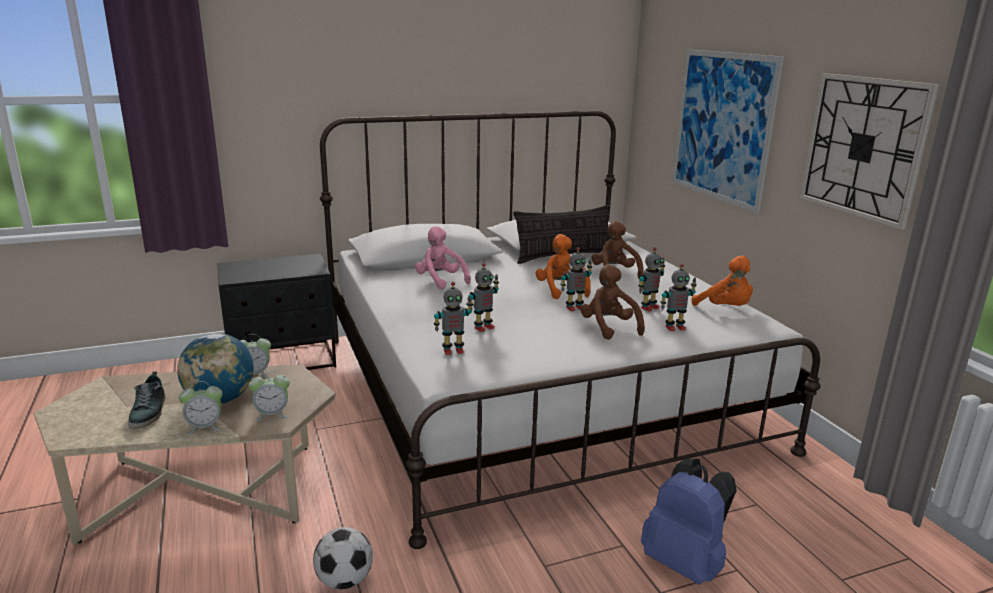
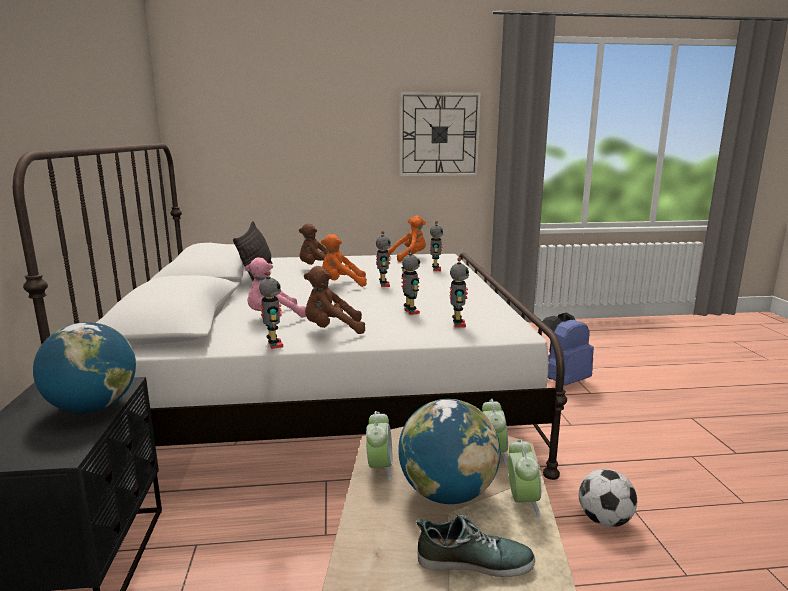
camera: 75 degrees left, 5 degrees down
brown plush toy [581,264,645,340] -> brown plush toy moved to [304,266,365,334]
toy robot [638,247,665,311] -> toy robot moved to [259,271,283,349]
picture [672,49,784,213] -> none
none -> globe [33,322,136,413]

